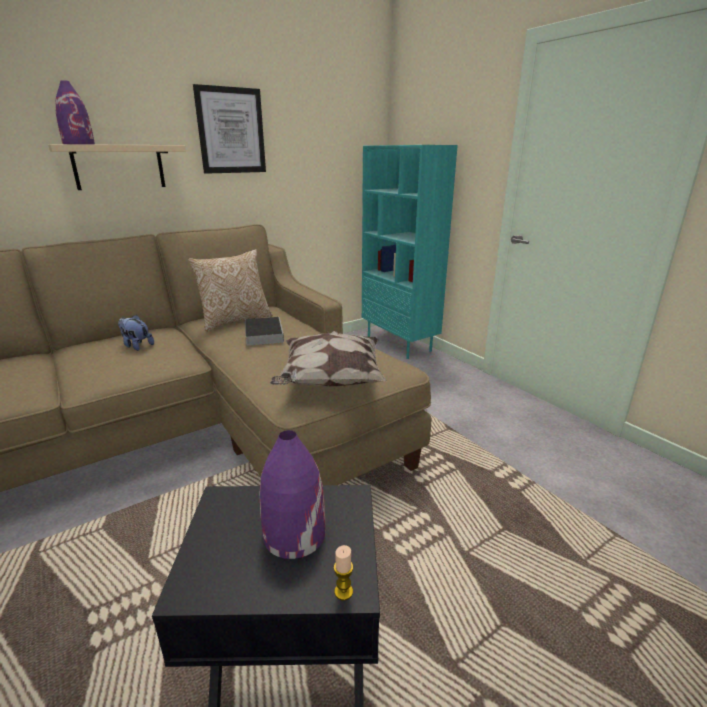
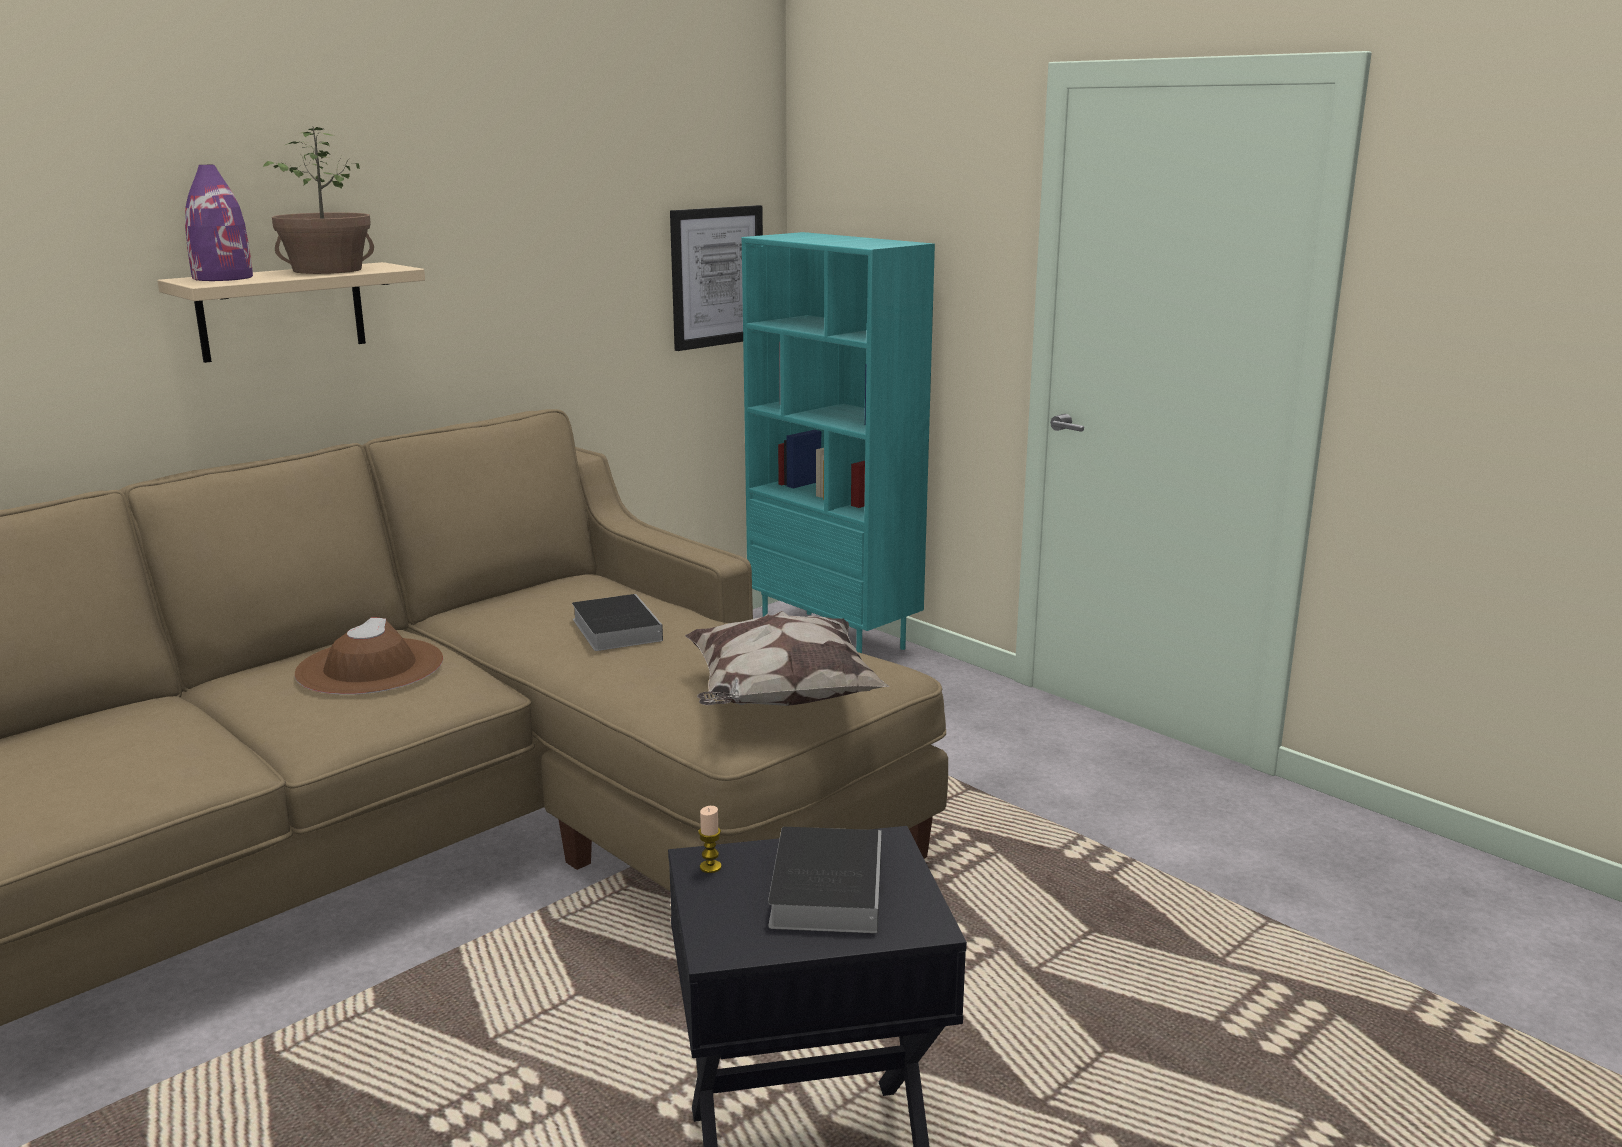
camera: 10 degrees left, 5 degrees down
plush toy [118,315,154,351] -> brown hat [295,618,443,695]
pillow [188,249,273,331] -> none
picture [193,84,266,174] -> picture moved to [670,205,763,351]
purple vase [259,430,325,559] -> book [768,827,882,933]
candle [334,545,353,600] -> candle moved to [698,806,722,873]
none -> potted plant [263,127,374,274]

